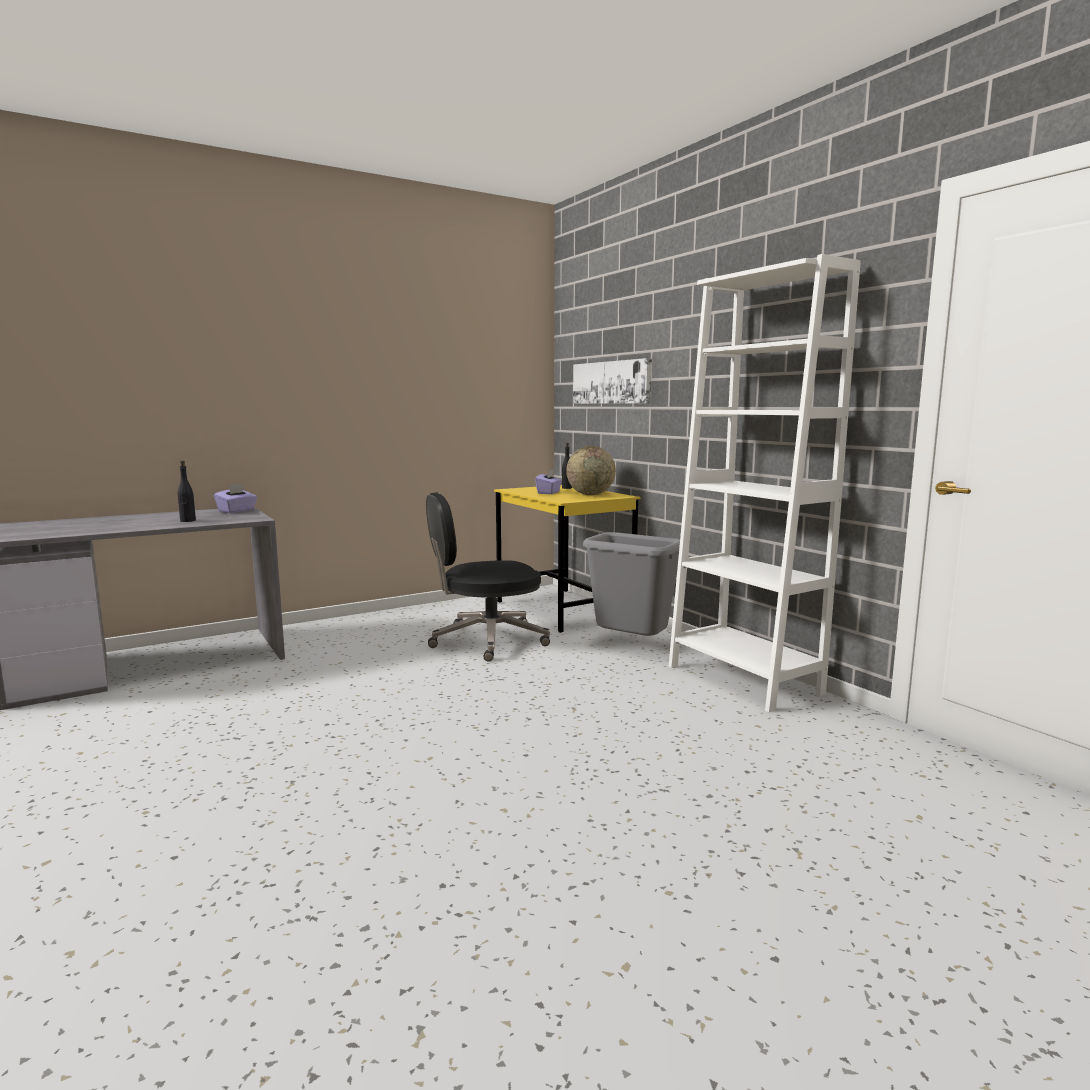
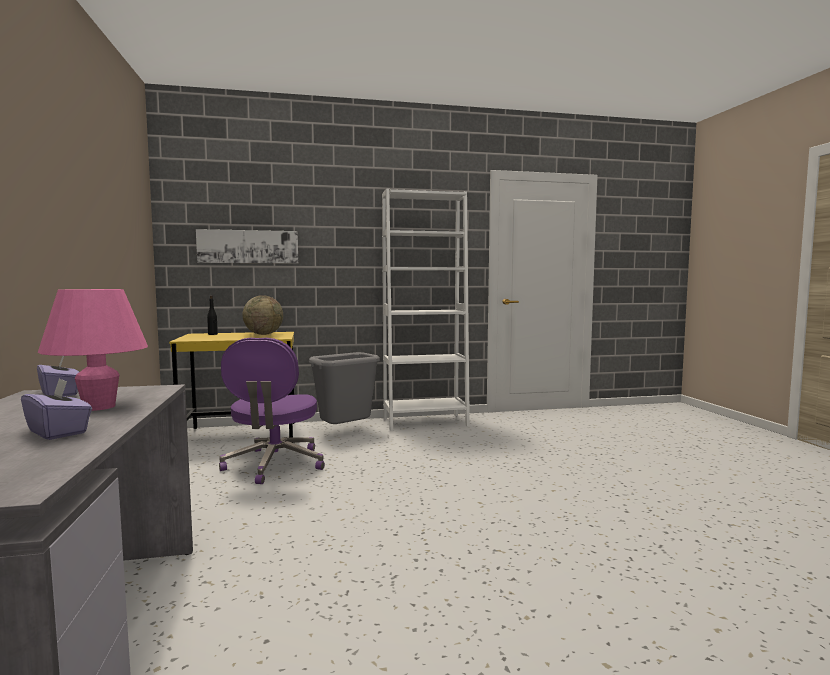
camera: 70 degrees left, 5 degrees down
black bottle [178,461,196,522] -> pink table lamp [38,289,148,411]
black office chair [426,492,550,662] -> purple office chair [219,338,325,484]
purple tissue box [535,469,562,494] -> purple tissue box moved to [21,378,92,440]

